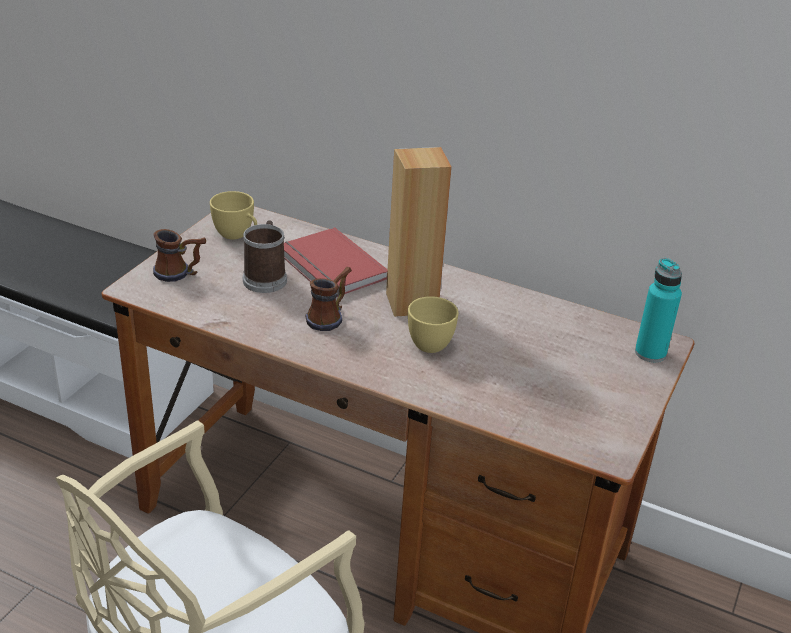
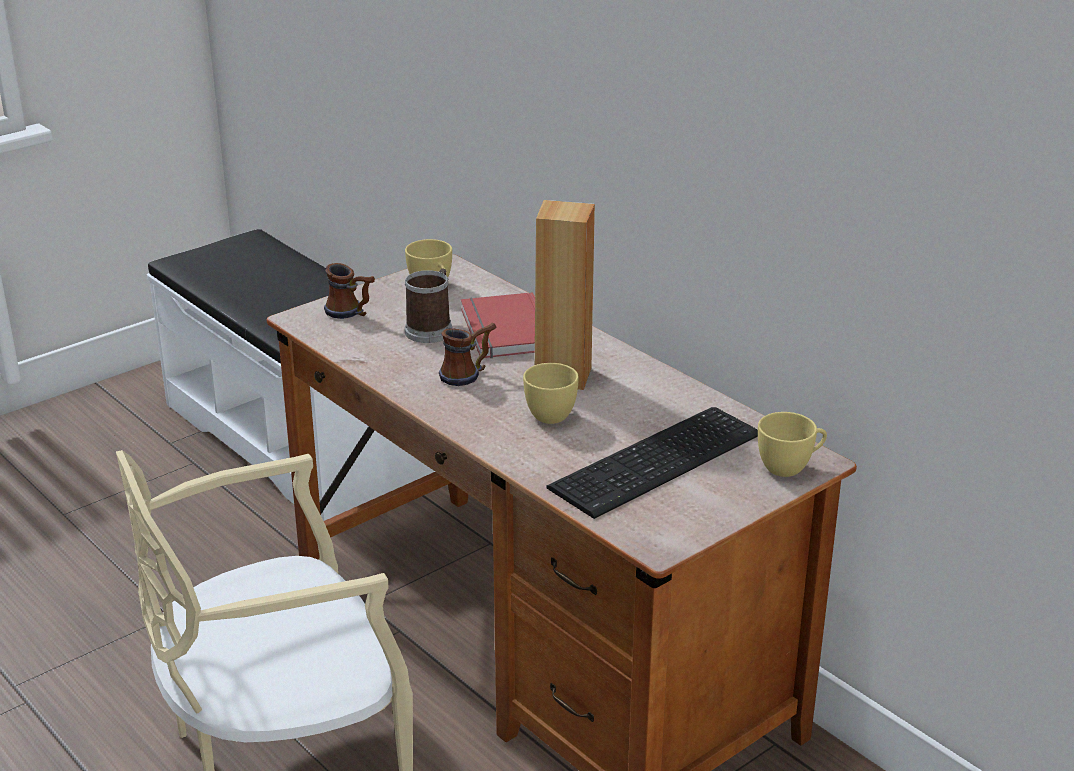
camera: 25 degrees right, 5 degrees down
turquoise bottle [635,258,682,362] -> yellow cup [758,412,827,477]
none -> keyboard [546,407,758,519]

